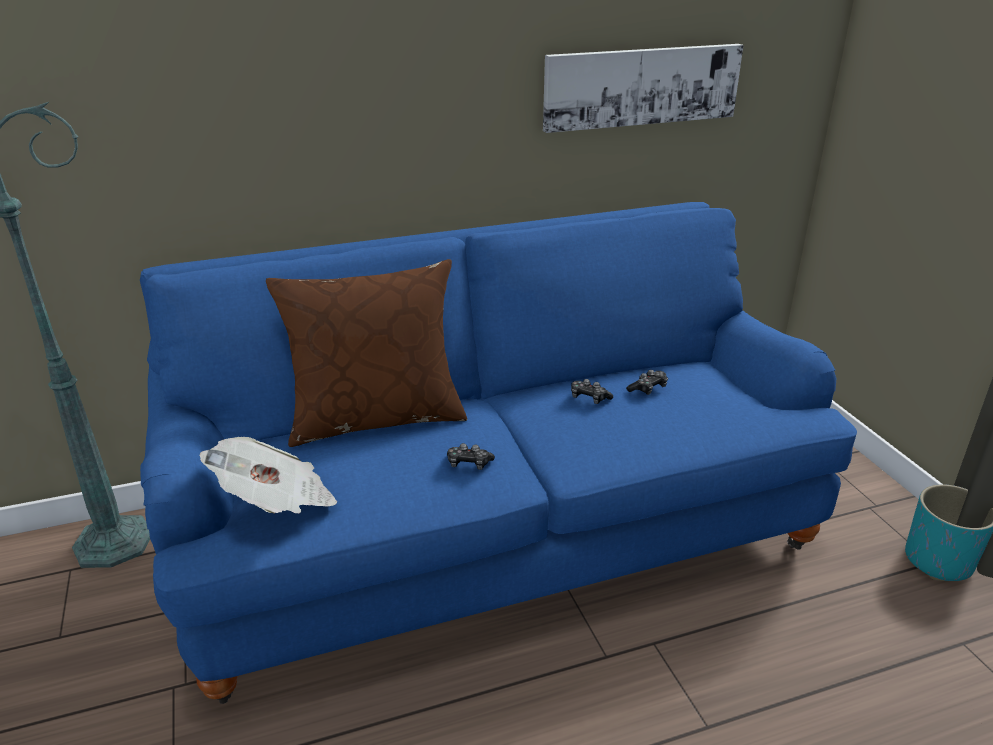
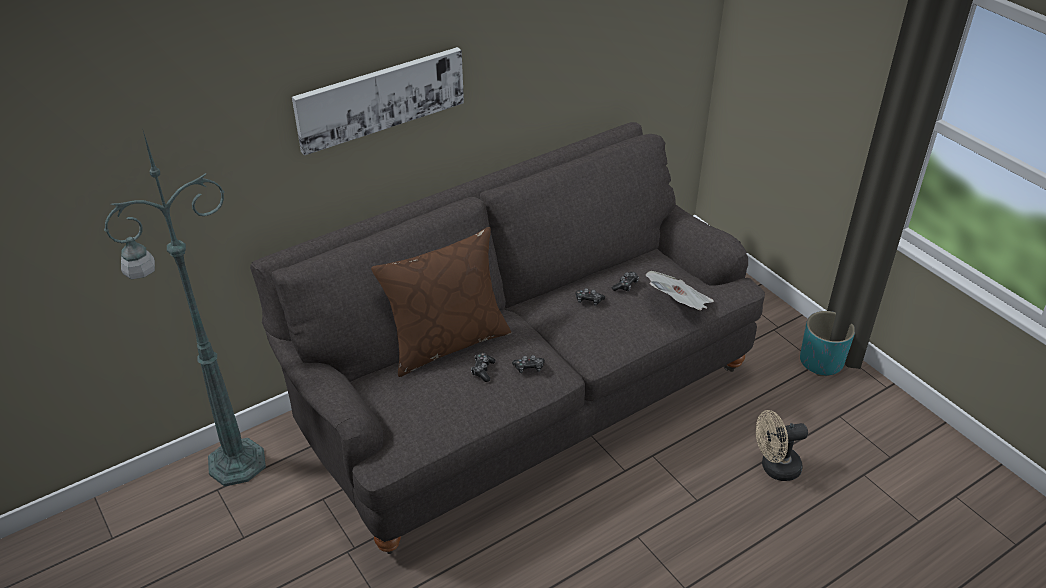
camera: 15 degrees left, 10 degrees up
blue sofa [140,202,857,704] -> grey sofa [250,122,765,554]
newspaper [200,437,338,514] -> newspaper moved to [646,271,714,310]
picture [543,44,744,133] -> picture moved to [292,47,464,156]
none -> game controller [471,353,495,382]
none -> beige fan [756,410,808,481]

